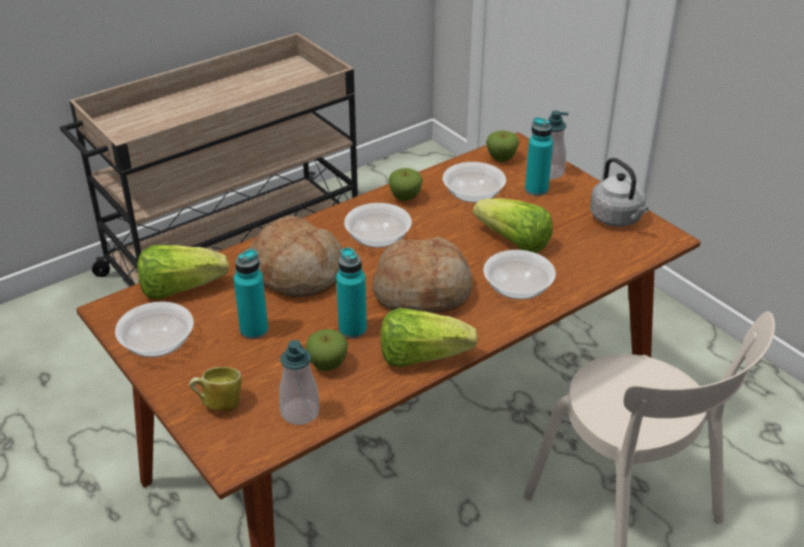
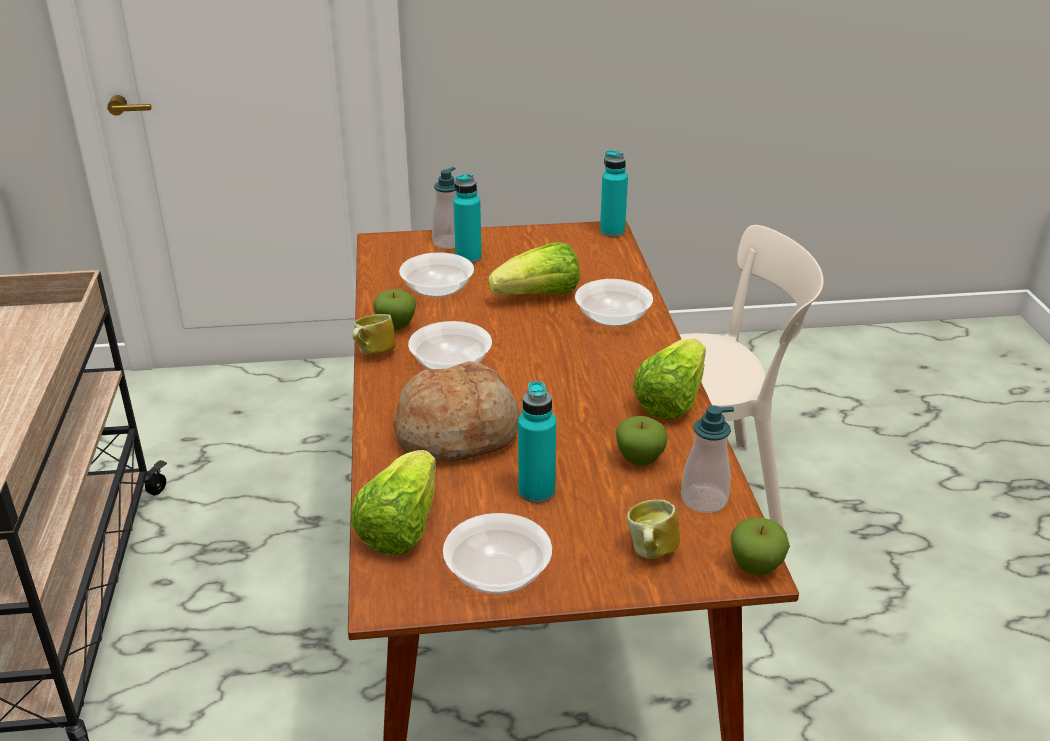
camera: 60 degrees left, 5 degrees down
turquoise bottle [336,247,367,339] -> turquoise bottle moved to [600,150,628,237]
bread [373,237,473,313] -> none
apple [486,130,519,162] -> apple moved to [731,517,790,575]
grey kettle [590,158,648,227] -> none
none -> mug [353,314,395,355]

